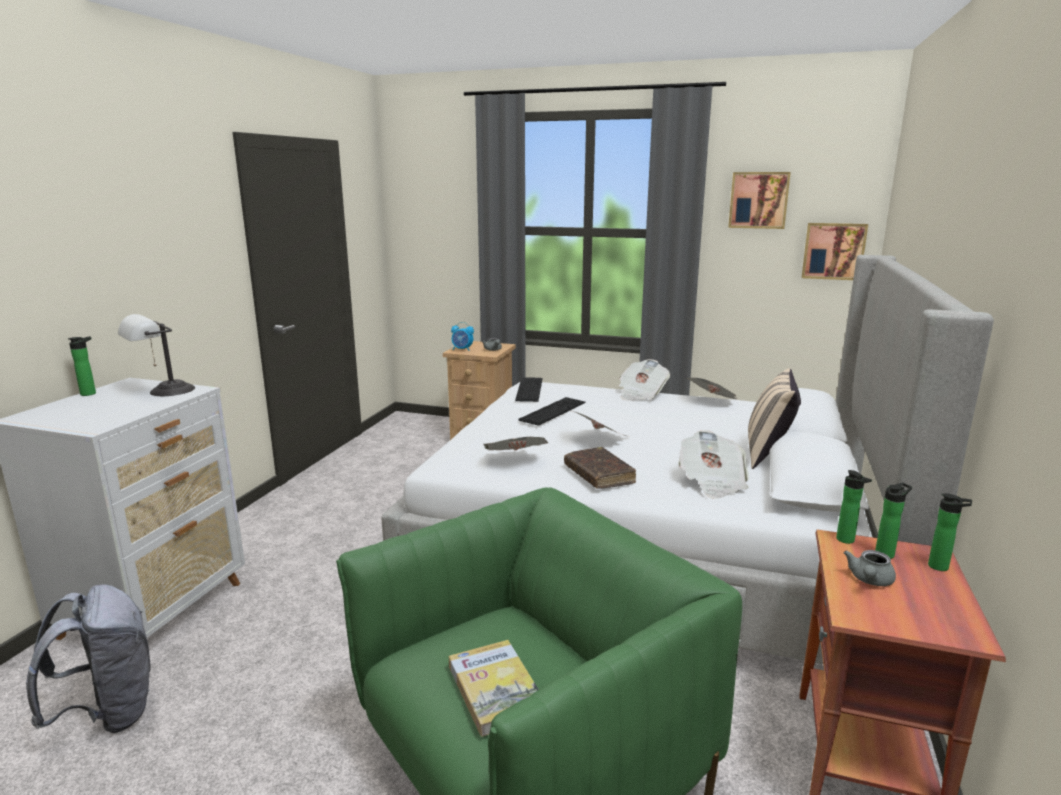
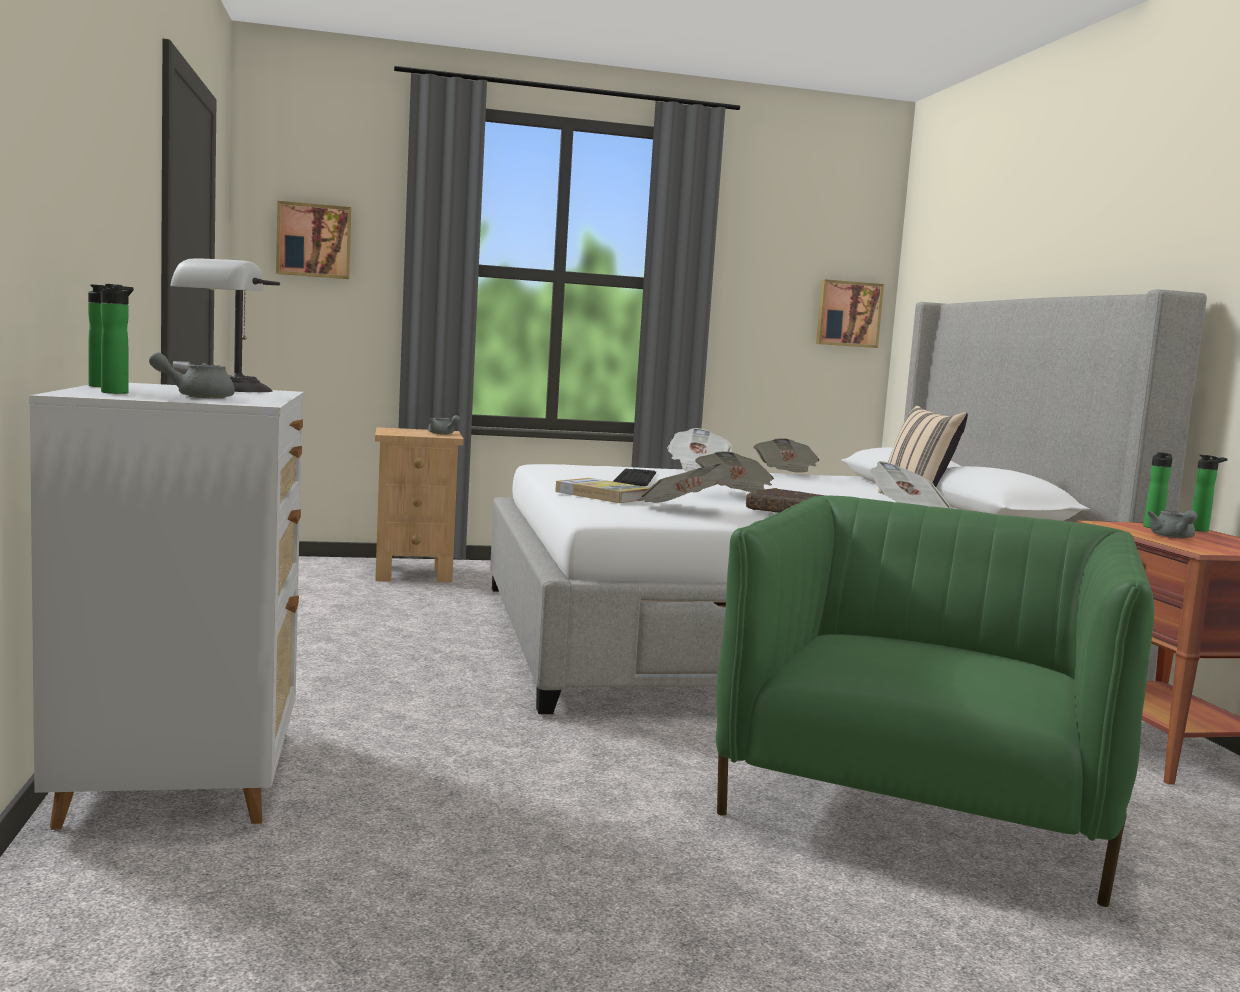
camera: 30 degrees left, 10 degrees down
grey backpack [26,584,151,733] -> none
book [449,640,539,737] -> book moved to [555,478,650,503]
alarm clock [451,322,474,351] -> none
keyboard [515,377,542,402] -> none
picture [728,172,791,229] -> picture moved to [276,201,351,279]
bottle [836,470,872,544] -> bottle moved to [101,284,133,394]
none -> grey teapot [149,352,235,399]

